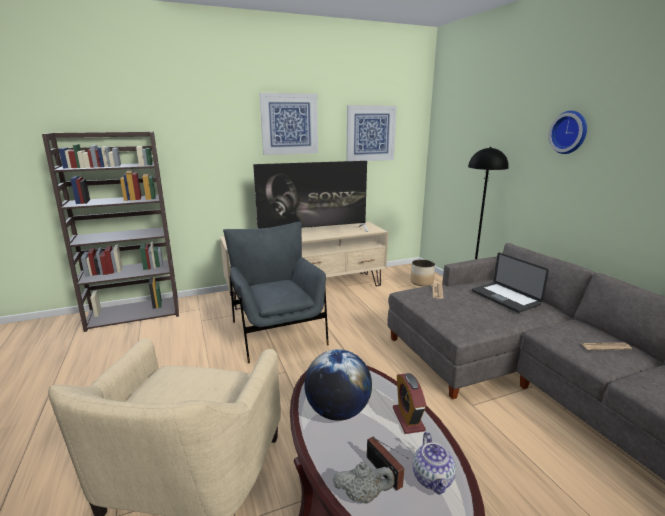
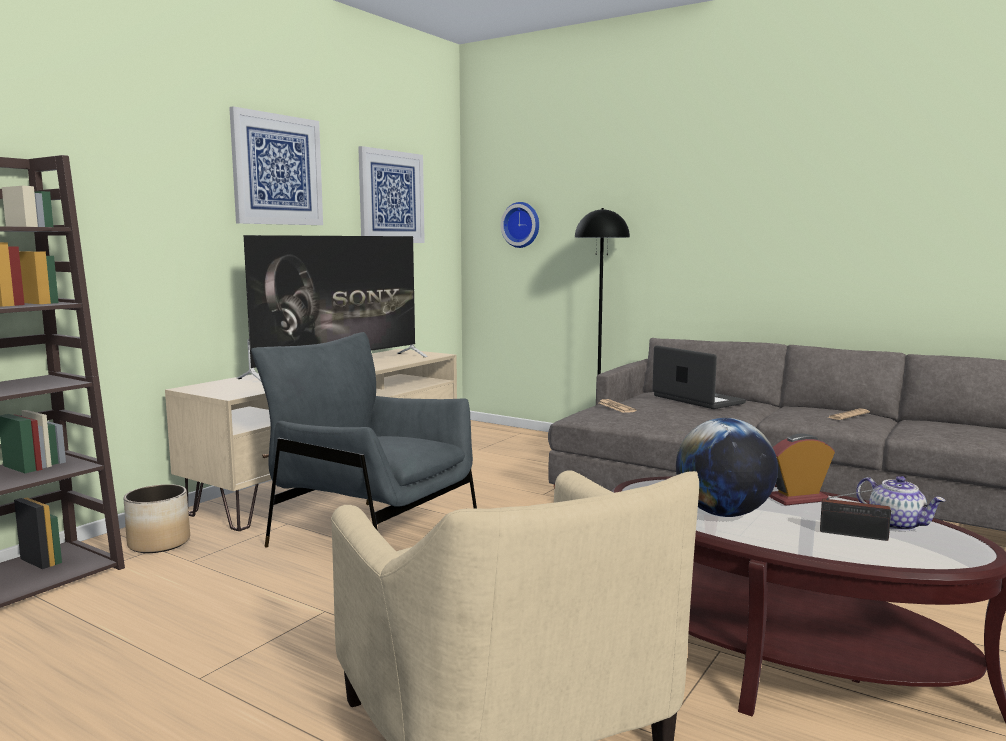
camera: 35 degrees left, 10 degrees down
grey teapot [333,461,395,504] -> none
alarm clock [393,373,426,434] -> alarm clock turned 120 degrees clockwise [769,434,835,506]
planter [411,260,435,286] -> planter moved to [124,484,190,553]
laptop [472,253,549,313] -> laptop turned 150 degrees counterclockwise [653,345,746,409]
wall clock [548,111,587,154] -> wall clock moved to [501,202,539,248]

